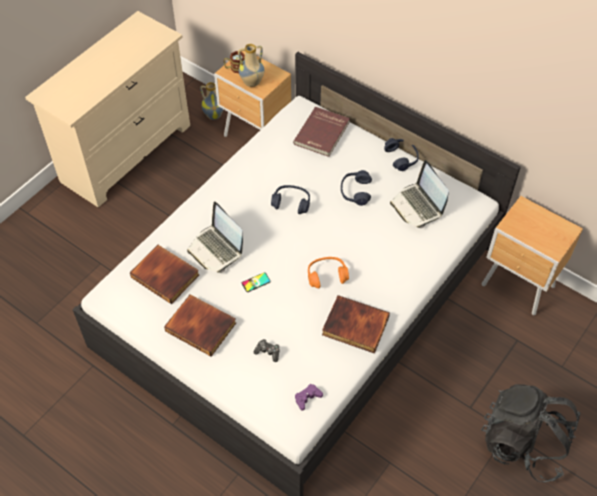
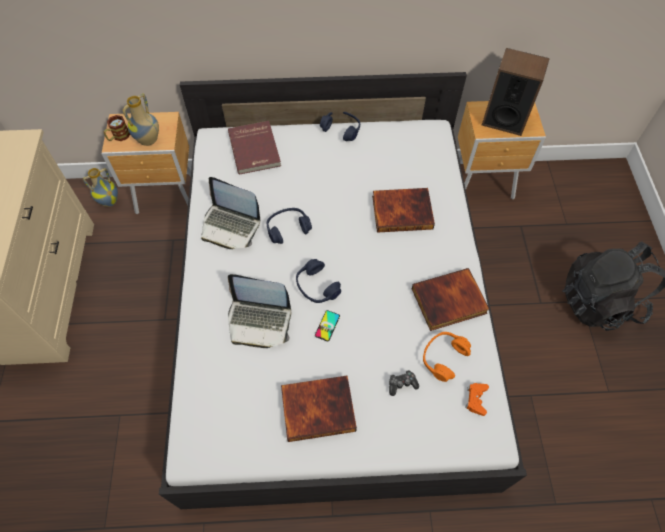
camera: 40 degrees left, 5 degrees up
book [130,245,199,304] -> book moved to [372,188,435,233]
purple game controller [295,384,323,411] -> orange game controller [466,383,489,416]
orange headphones [308,257,349,288] -> orange headphones moved to [423,332,471,382]
blue headphones [341,170,372,206] -> blue headphones moved to [296,259,341,303]
laptop [390,160,449,228] -> laptop moved to [201,177,260,249]
none -> speaker [482,48,550,136]

